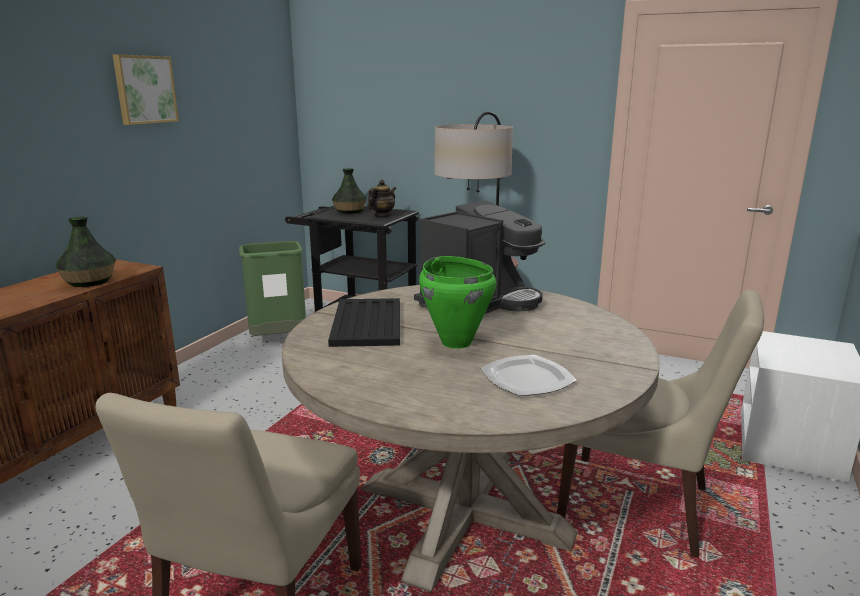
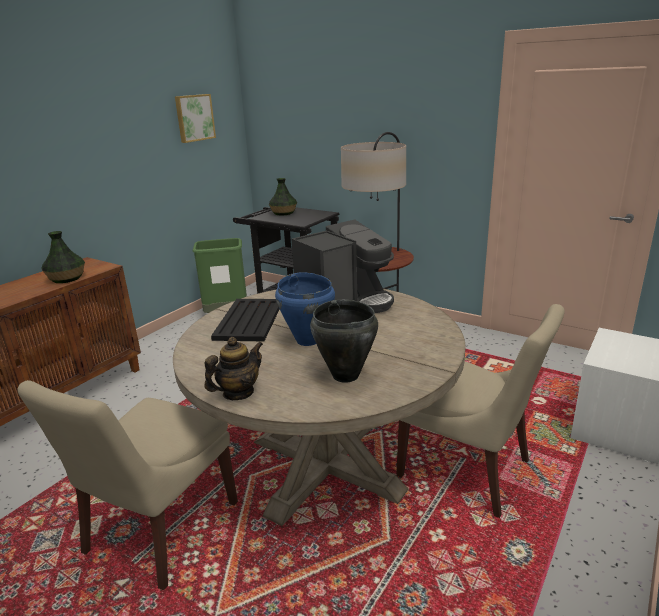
camera: 10 degrees right, 5 degrees up
picture [113,54,179,125] -> picture moved to [175,94,216,143]
teapot [368,180,396,217] -> teapot moved to [204,337,263,400]
green cooking pot [419,256,496,349] -> blue cooking pot [275,272,335,346]
plate [481,355,577,396] -> black cooking pot [310,300,378,383]

